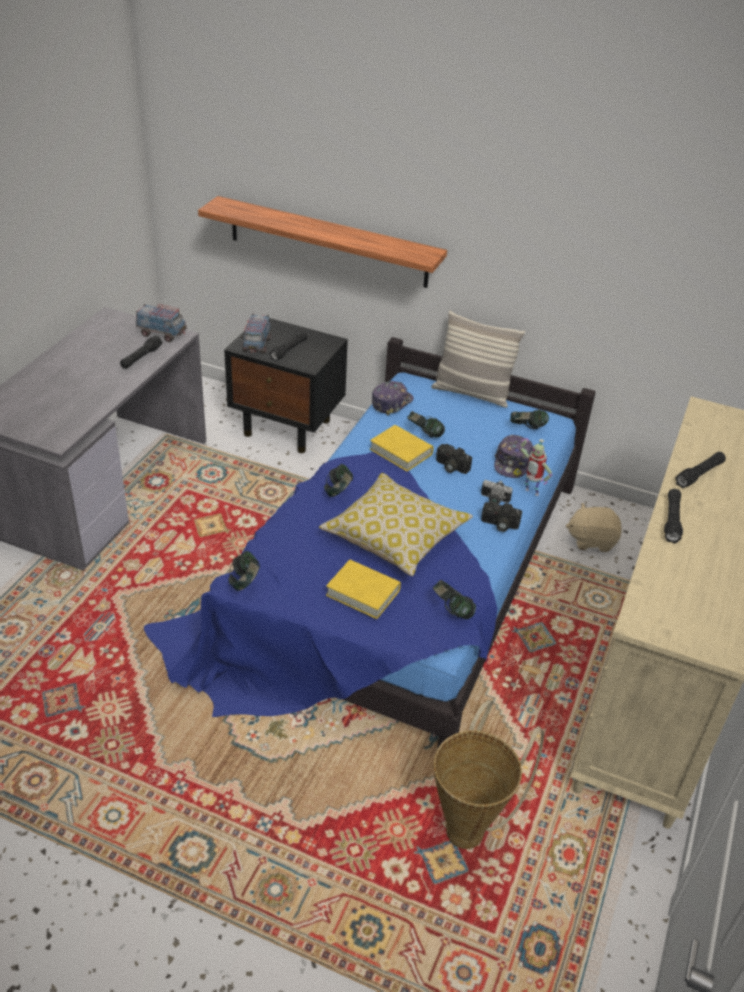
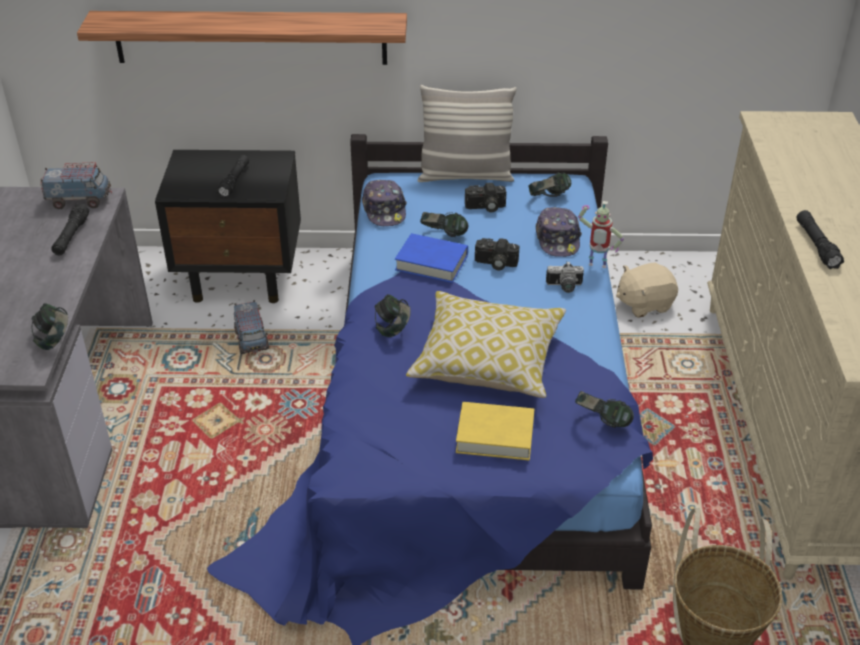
camera: 20 degrees left, 0 degrees up
headphones [228,551,260,591] -> headphones moved to [32,303,68,350]
toy truck [242,314,271,354] -> toy truck moved to [234,300,269,354]
yellow book [370,425,433,471] -> blue book [395,233,468,283]
cap [372,381,414,416] -> cap turned 150 degrees clockwise [362,180,407,226]
camera [481,501,522,532] -> camera moved to [465,183,506,212]
black flashlight [675,452,726,488] -> none

